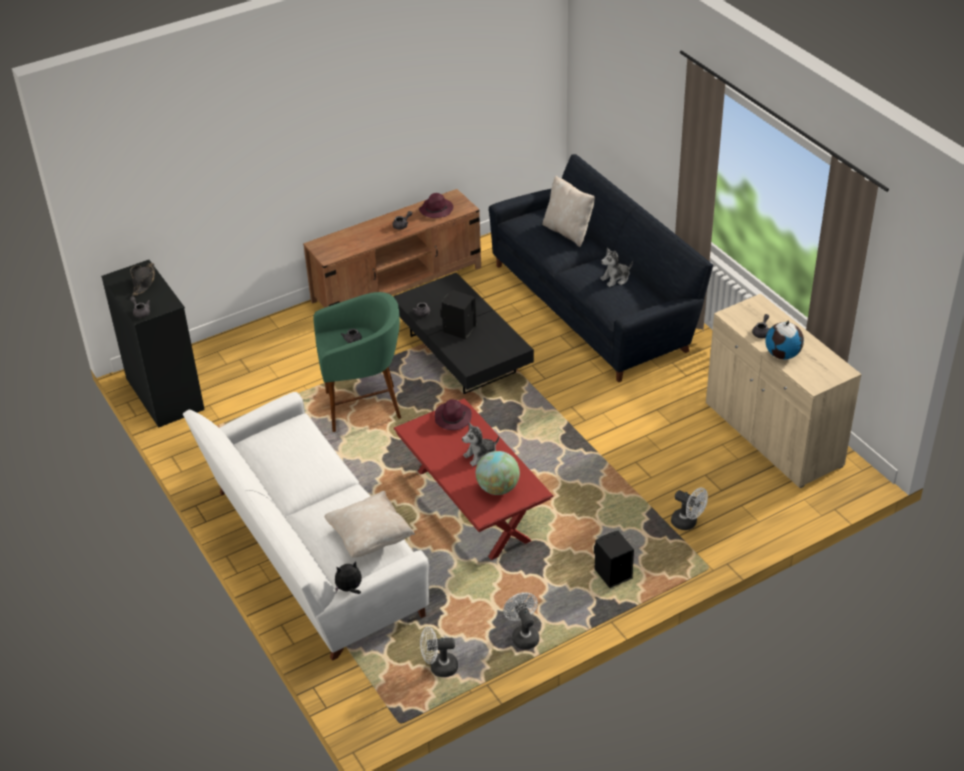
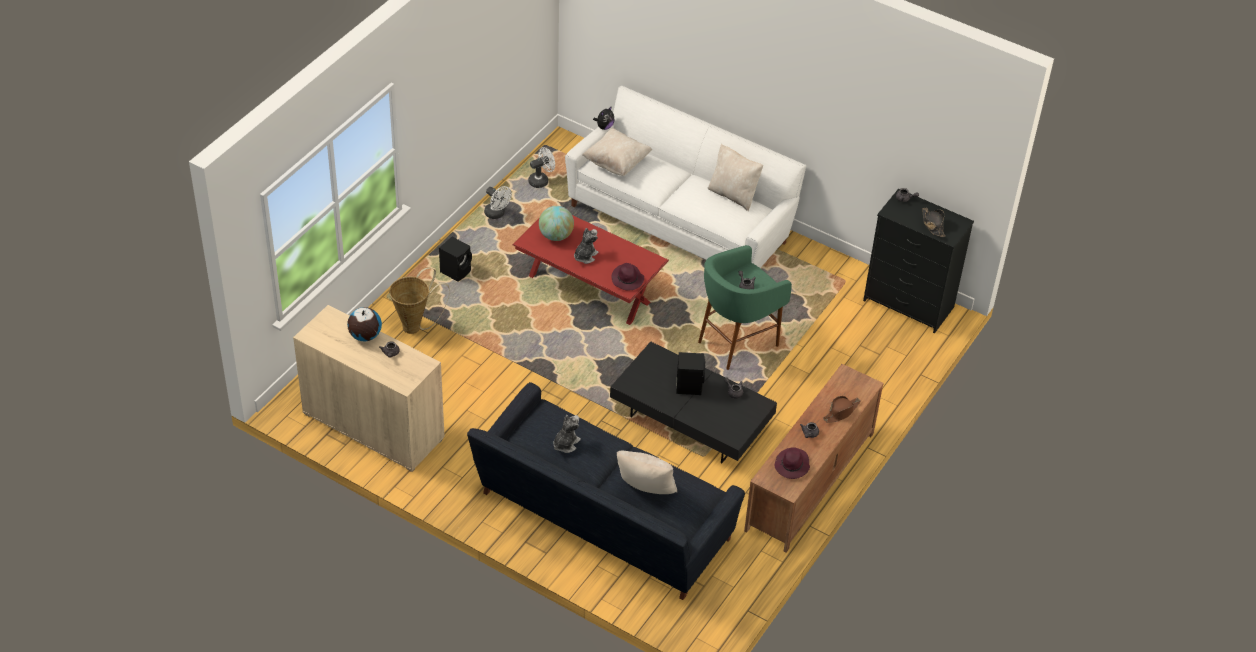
camera: 150 degrees right, 5 degrees up
white fan [671,487,708,530] -> basket [389,267,450,334]
none -> beige pillow [708,144,763,211]
none -> brown hat [823,396,861,422]

